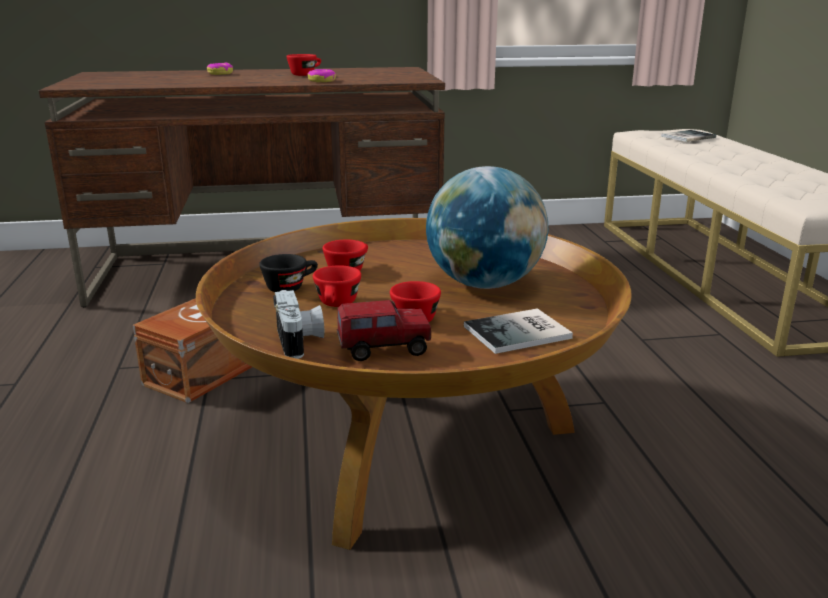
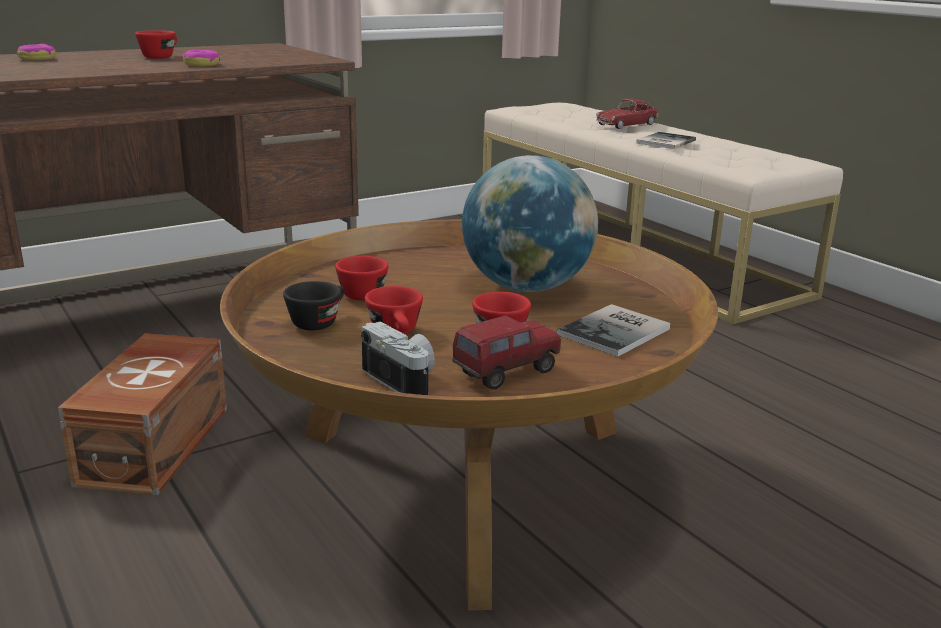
camera: 25 degrees left, 0 degrees up
book [661,130,716,142] -> book moved to [636,132,696,149]
none -> toy car [596,98,658,129]

